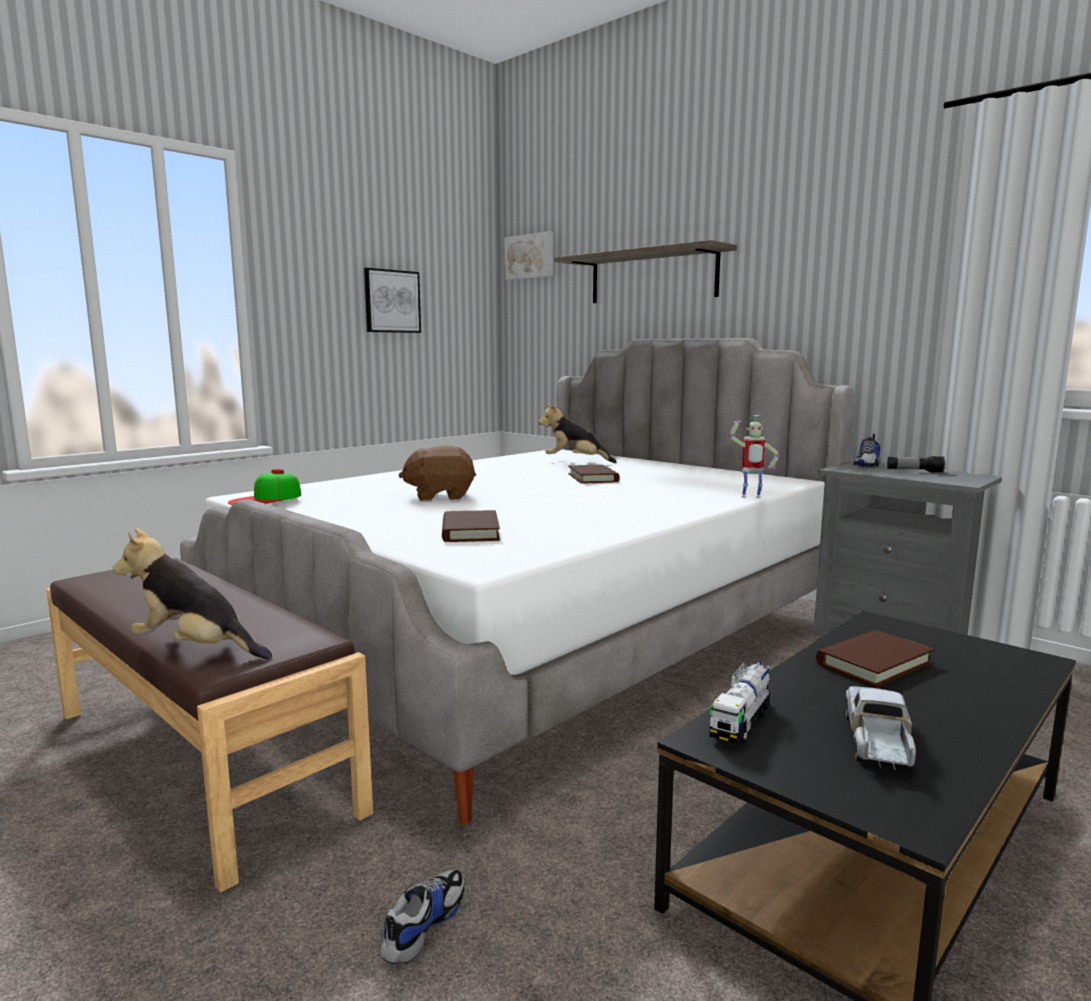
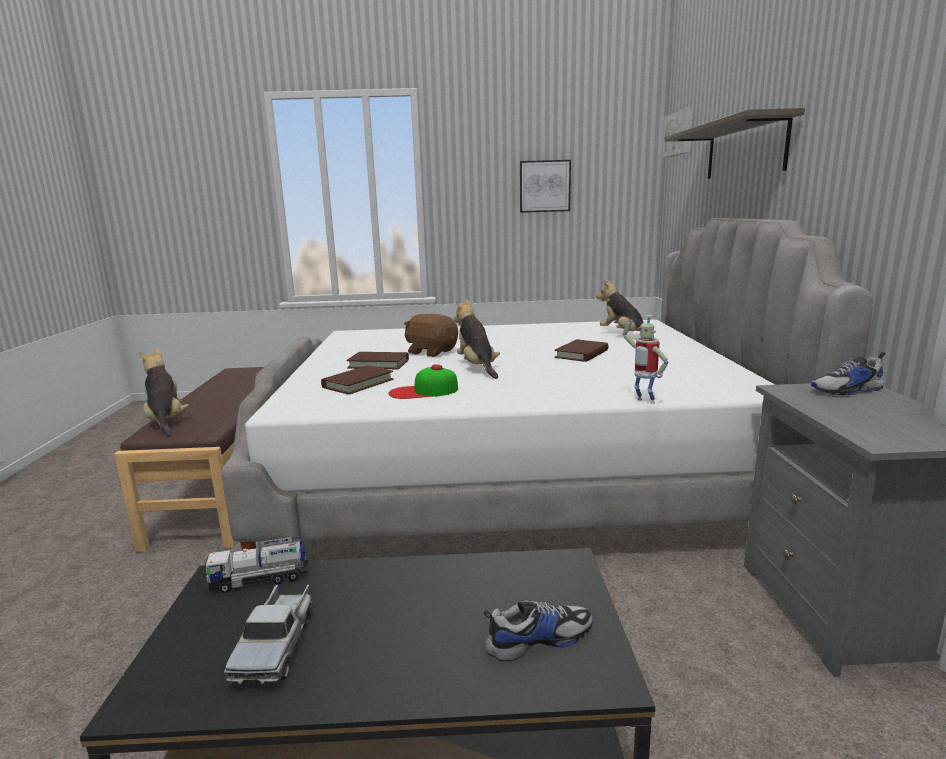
camera: 45 degrees right, 5 degrees up
cap [228,469,301,505] -> cap moved to [388,364,458,399]
shoe [380,870,464,964] -> shoe moved to [484,600,593,661]
brown book [816,630,934,688] -> brown book moved to [346,352,409,369]
toy truck [845,686,916,770] -> toy truck turned 120 degrees clockwise [224,585,312,685]
flashlight [887,456,945,473] -> none
none -> plush toy [454,299,500,379]

